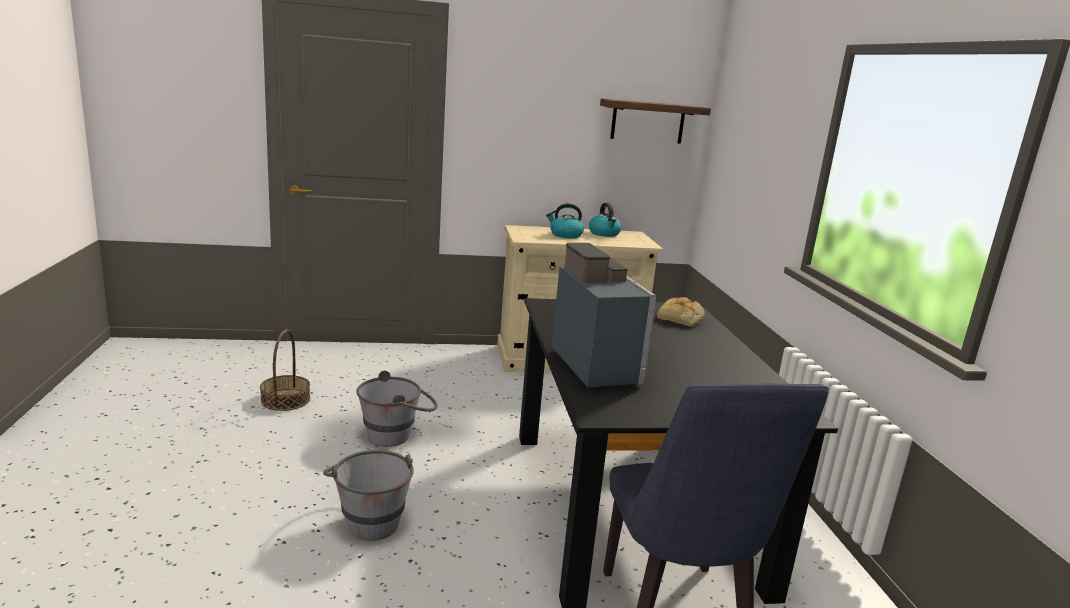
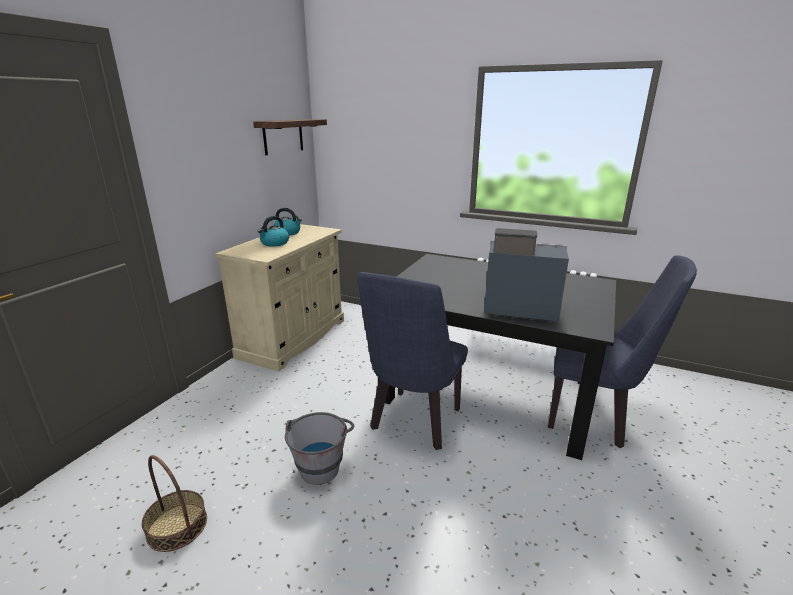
camera: 55 degrees left, 5 degrees up
grey bucket [323,450,414,541] -> none
bread [657,297,705,327] -> none
none -> blue chair [357,272,468,450]

